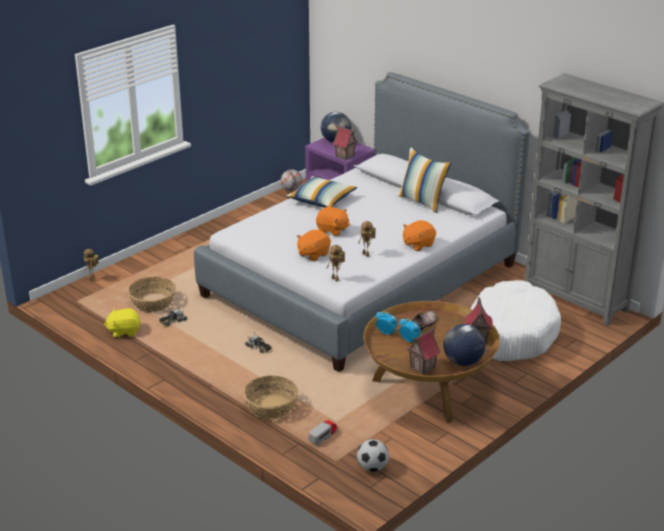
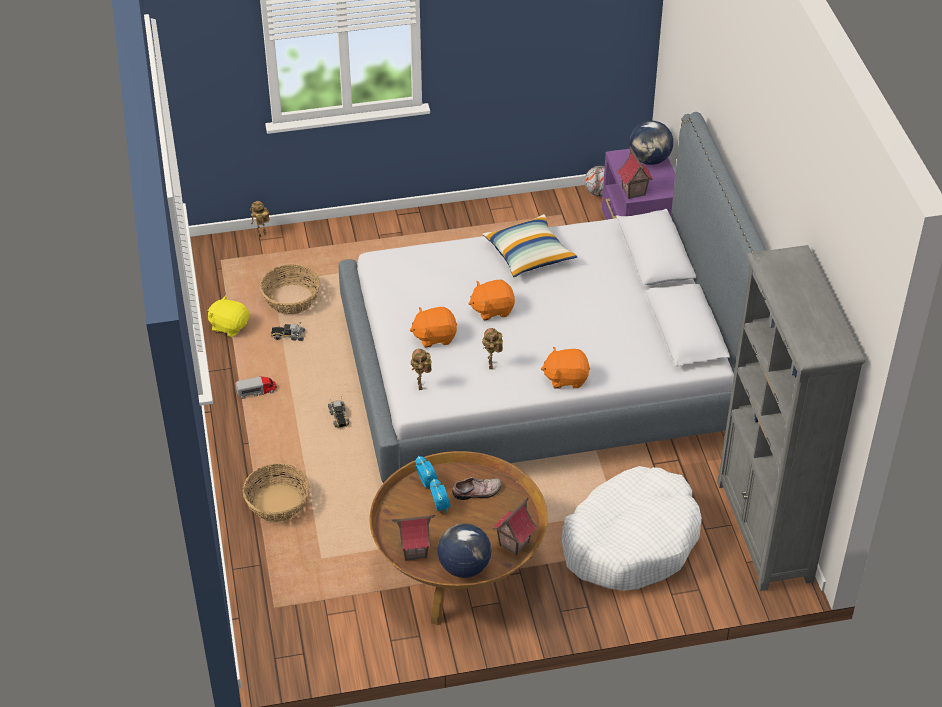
camera: 35 degrees right, 15 degrees up
toy truck [308,420,338,446] -> toy truck moved to [235,376,277,399]
orange plush toy [316,207,350,236] -> orange plush toy turned 105 degrees clockwise [468,280,515,320]
football [357,439,389,472] -> none
pillow [397,147,451,213] -> none

